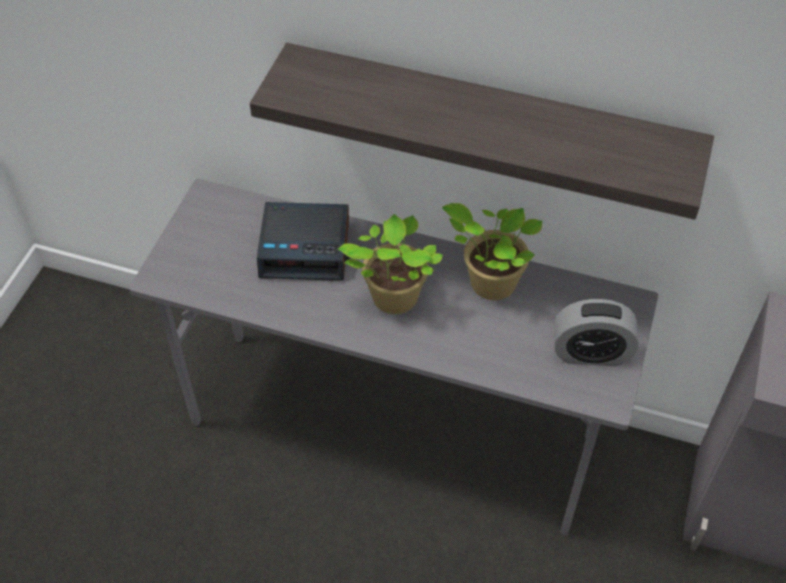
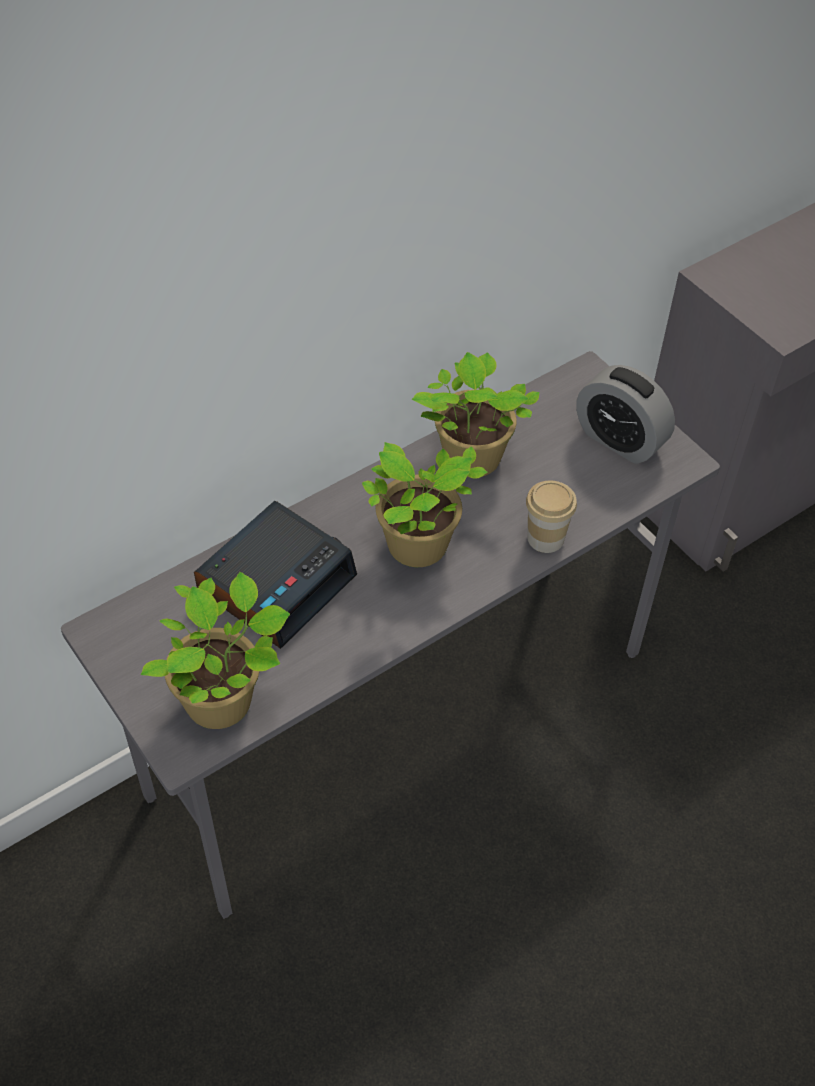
camera: 55 degrees left, 0 degrees up
shelf [250,43,714,220] -> none
alarm clock [554,299,639,366] -> alarm clock turned 90 degrees clockwise [576,365,675,463]
none -> potted plant [141,572,290,729]
none -> cup [526,481,577,553]

